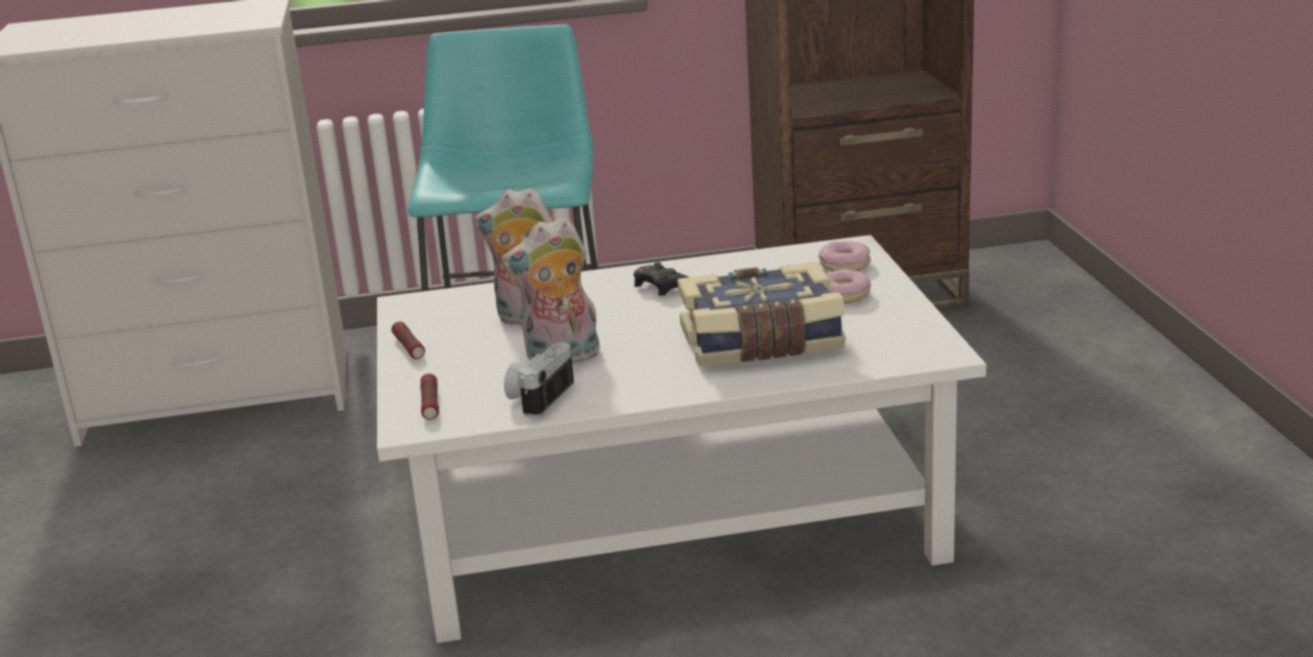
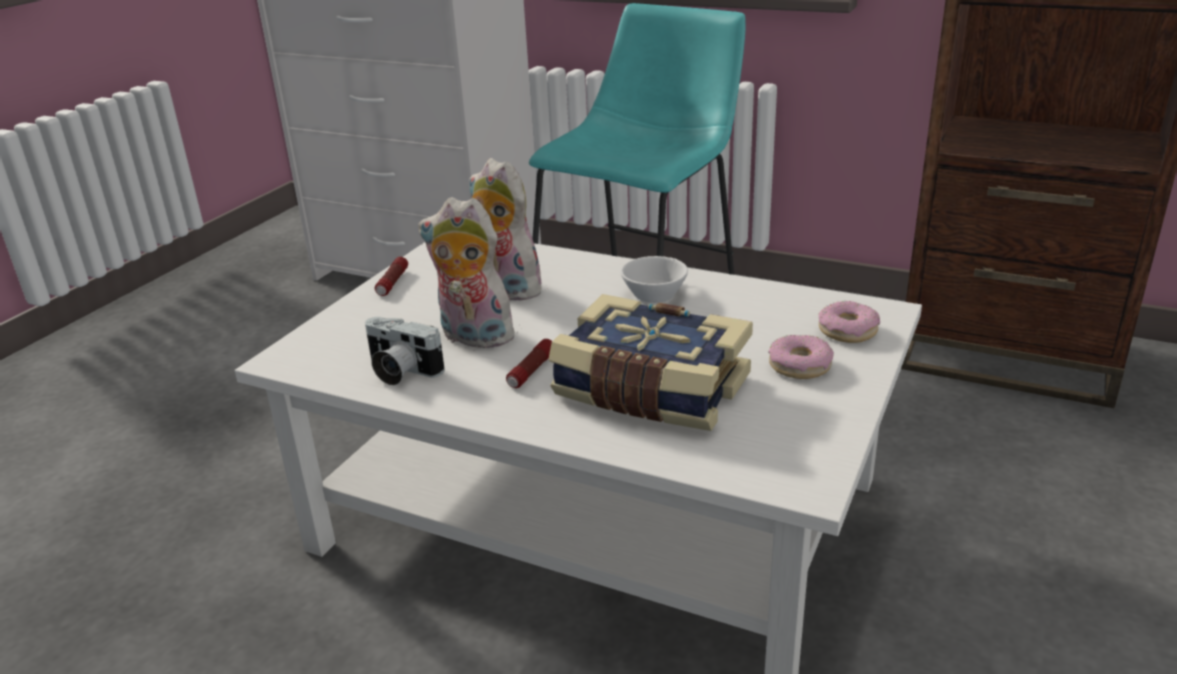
camera: 35 degrees right, 5 degrees up
flashlight [420,374,439,420] -> flashlight moved to [506,339,552,388]
camera [504,342,574,418] -> camera turned 120 degrees counterclockwise [365,317,445,385]
black game controller [634,262,688,296] -> white cup [621,256,688,305]

